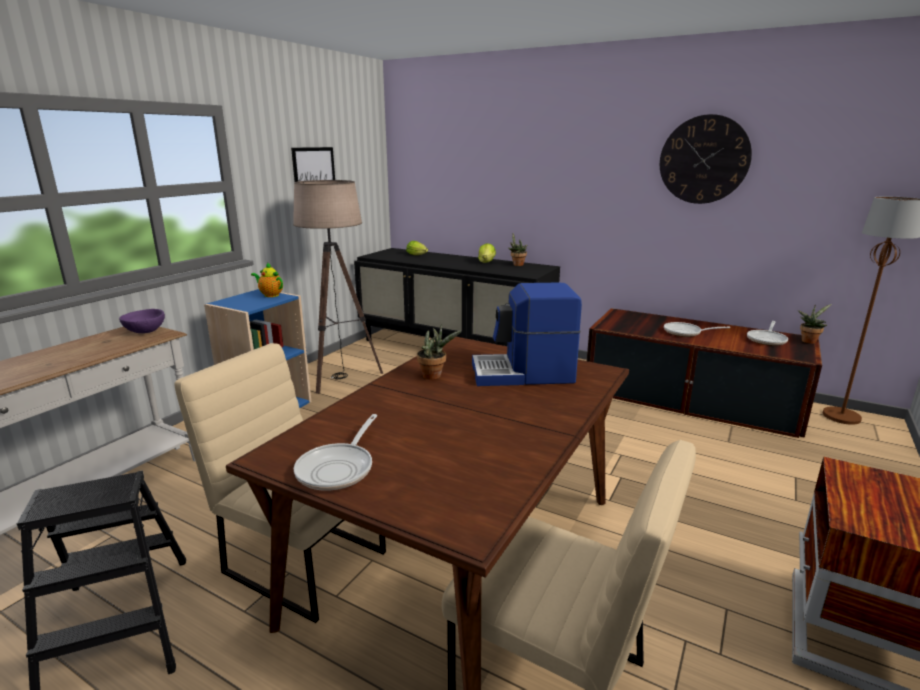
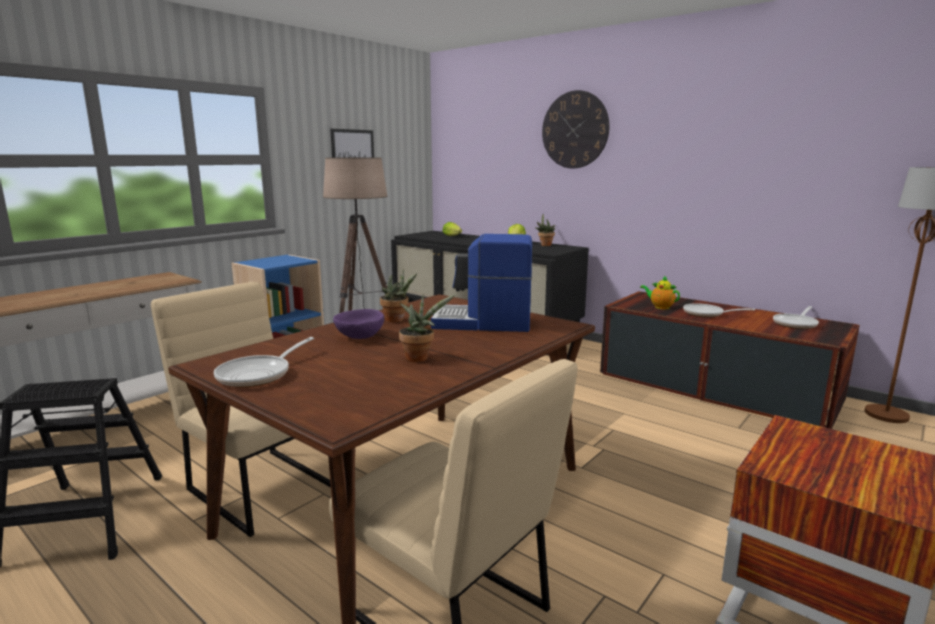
camera: 10 degrees right, 5 degrees down
purple bowl [119,309,165,333] -> purple bowl moved to [333,309,384,339]
teapot [251,262,283,297] -> teapot moved to [640,275,680,309]
wall clock [660,114,752,204] -> wall clock moved to [542,90,610,168]
potted plant [798,304,832,344] -> potted plant moved to [399,294,456,362]

